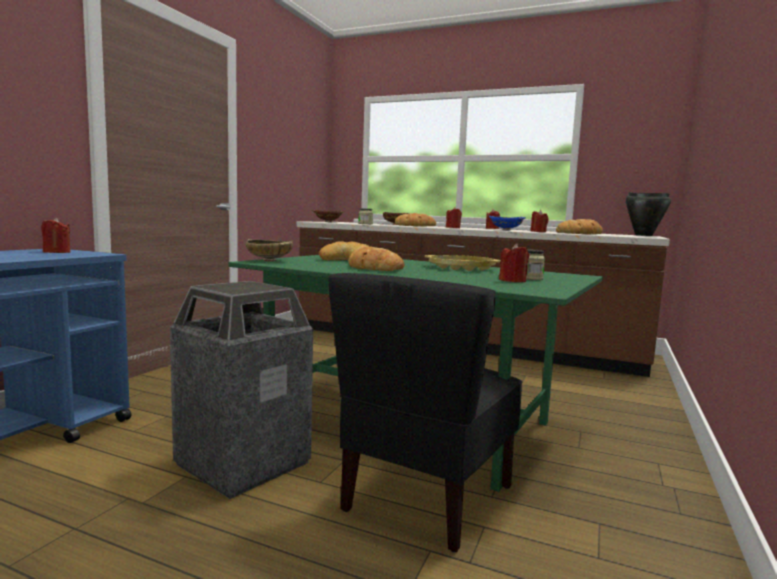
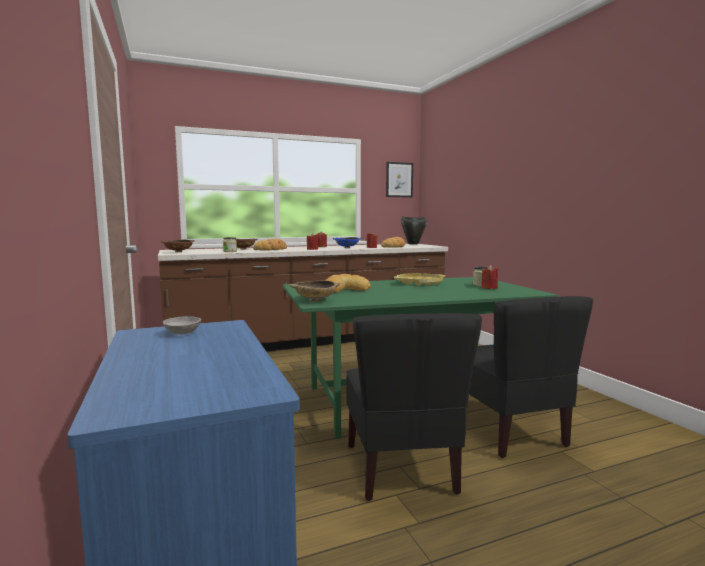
camera: 45 degrees left, 0 degrees up
red candle [41,218,70,253] -> grey bowl [163,316,201,335]
trash can [170,281,313,499] -> black chair [346,313,482,501]
bread [348,246,405,271] -> none
none -> picture [386,162,413,198]

